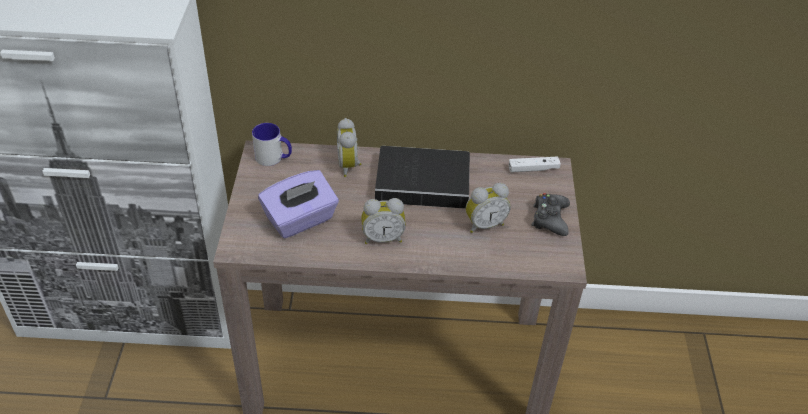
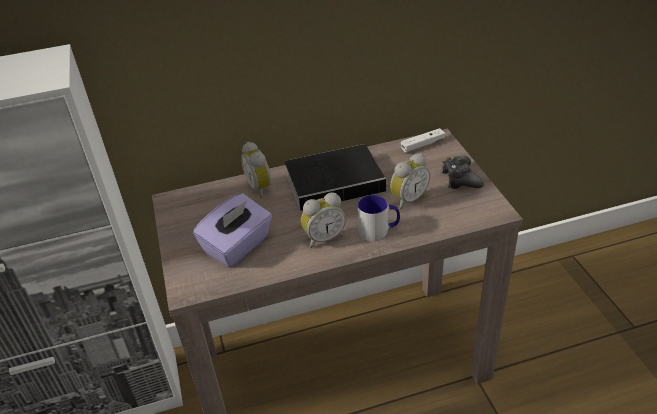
camera: 15 degrees left, 5 degrees down
mug [252,123,292,166] -> mug moved to [357,195,400,241]

